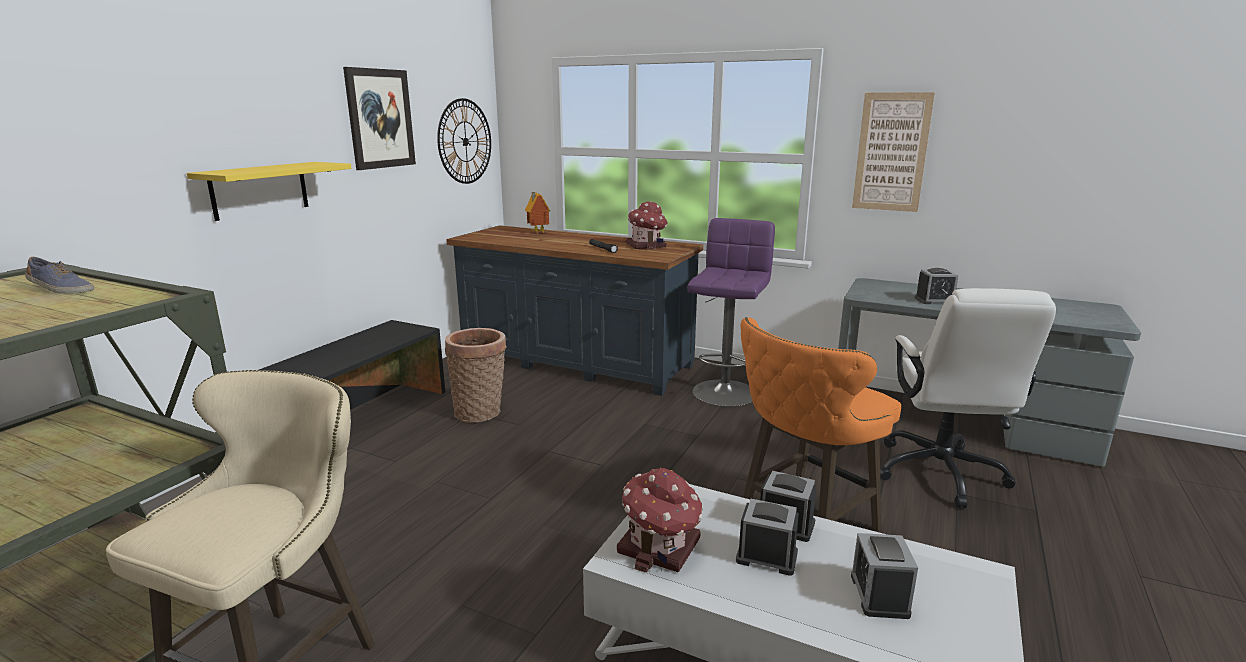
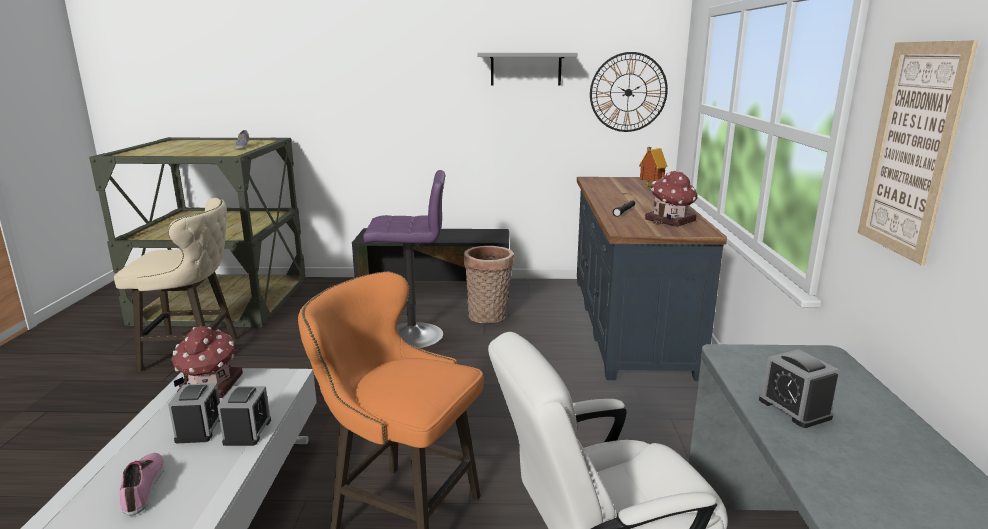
camera: 65 degrees right, 0 degrees up
yellow shelf [187,162,351,221] -> none
picture [343,67,416,170] -> grey shelf [477,53,577,86]
purple stool [687,218,775,406] -> purple stool moved to [363,170,445,348]
alarm clock [851,533,918,619] -> shoe [120,453,165,516]

